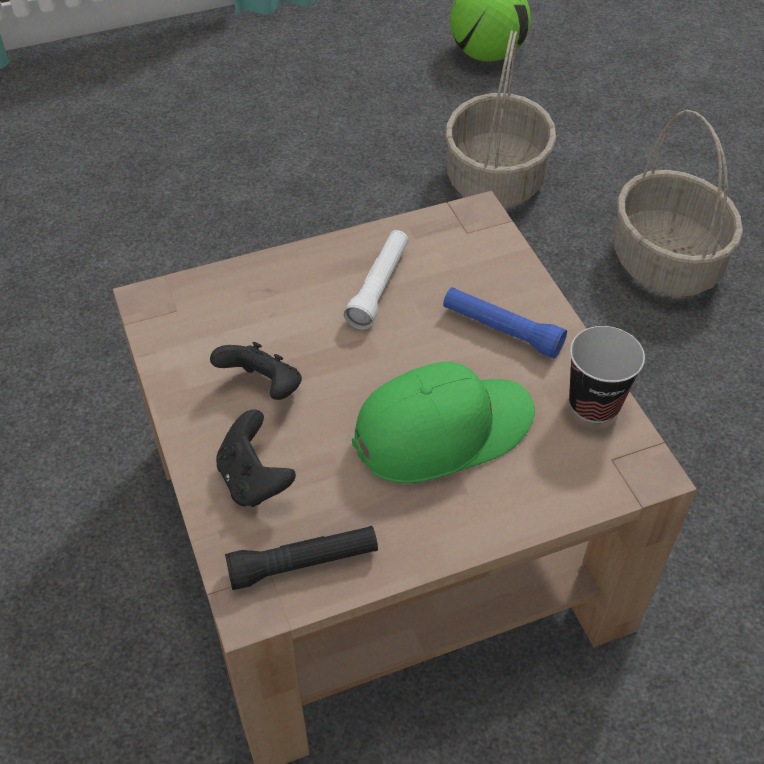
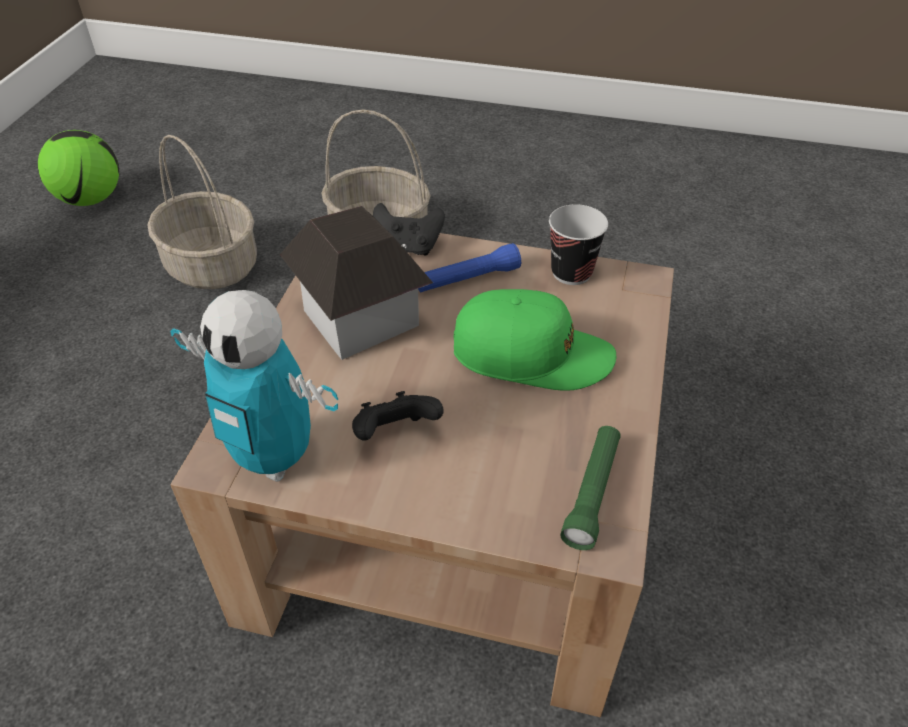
camera: 55 degrees left, 5 degrees down
black game controller [216,409,296,507] -> black game controller moved to [373,203,445,256]
black flashlight [225,526,378,590] -> green flashlight [560,426,621,550]
white flashlight [344,230,409,330] -> toy house [280,206,433,360]
green cap [352,362,535,483] -> green cap turned 90 degrees clockwise [454,289,616,391]
none -> toy robot [170,290,338,482]

